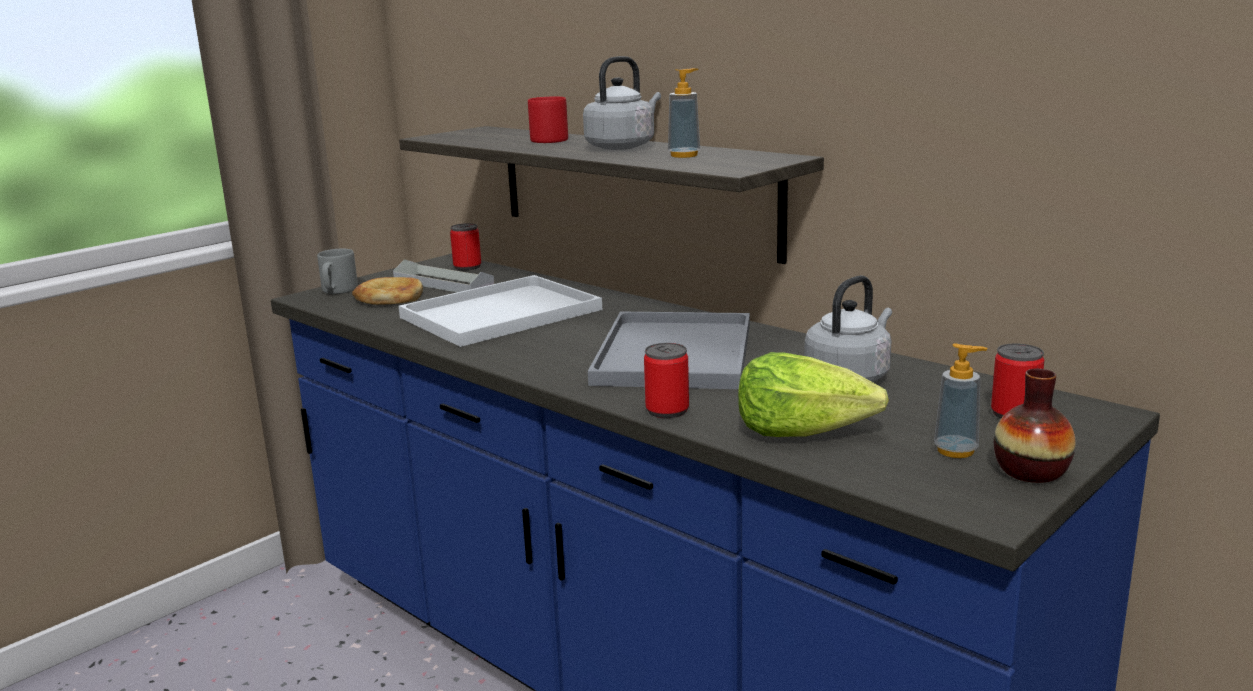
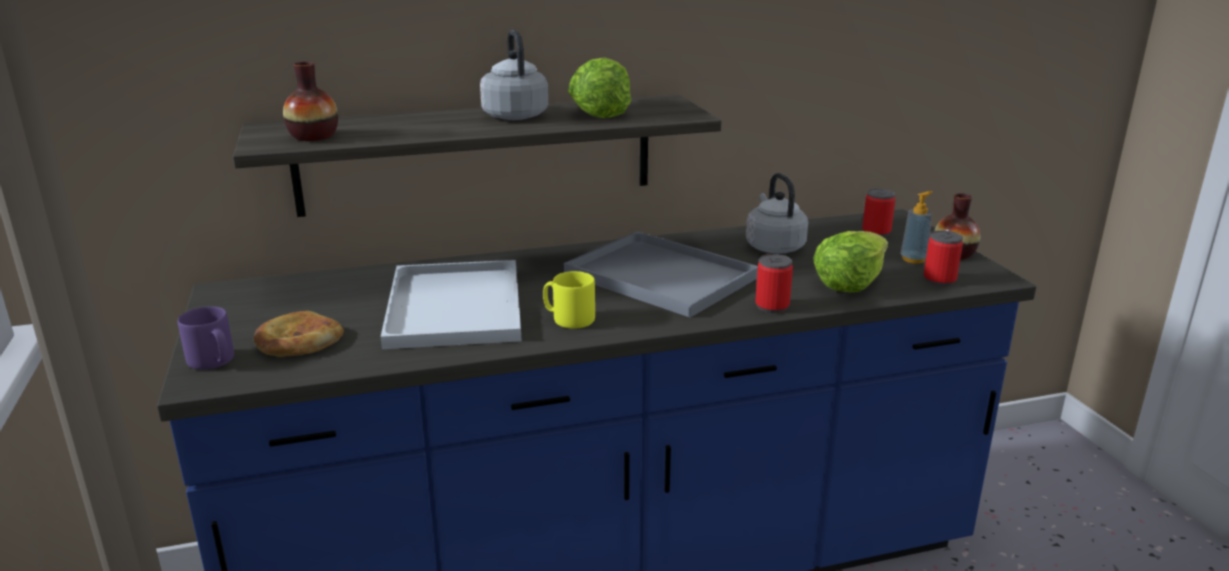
camera: 60 degrees left, 5 degrees up
grey mug [317,249,358,294] -> purple mug [178,306,234,370]
grey tray [393,259,494,292] -> none
can [450,223,481,270] -> can moved to [924,231,963,286]
red mug [528,97,568,143] -> none
soap dispenser [668,68,700,158] -> lettuce [568,57,631,118]
none -> vase [283,62,338,141]
none -> yellow mug [543,271,595,329]

